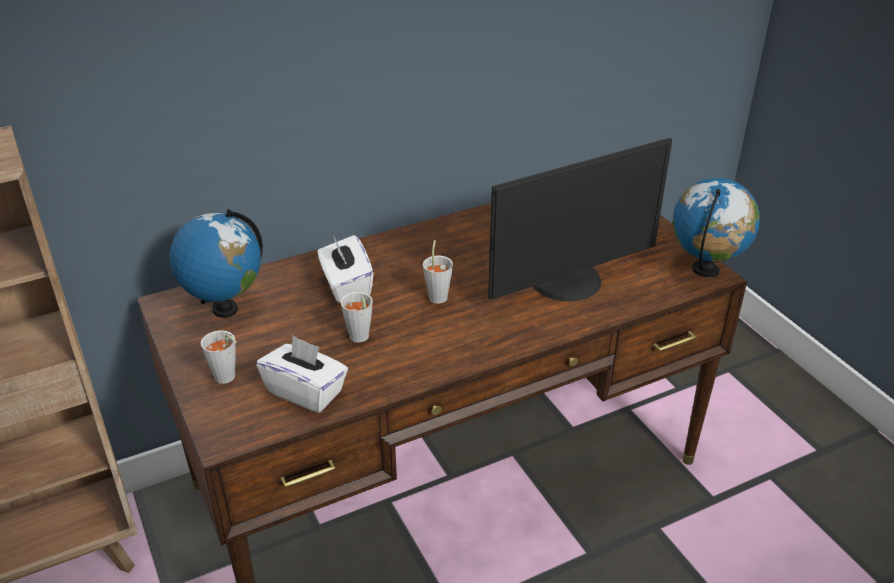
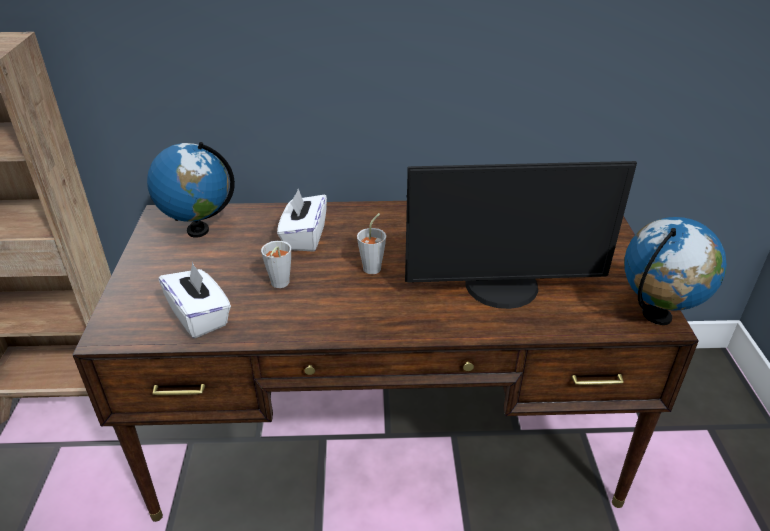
camera: 25 degrees right, 0 degrees up
grey cup [201,330,237,384] -> none

